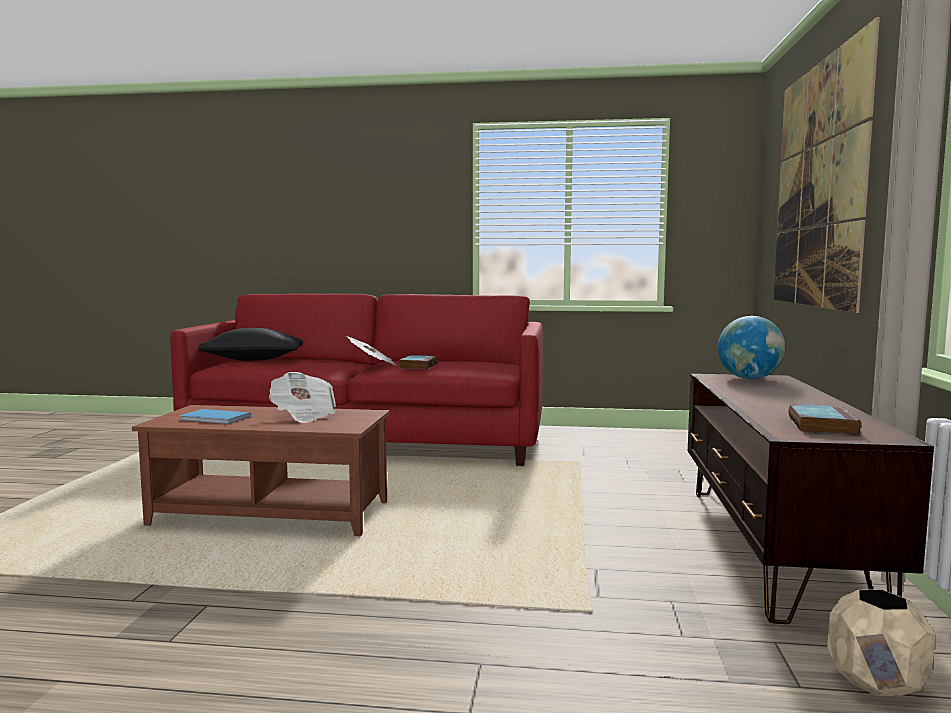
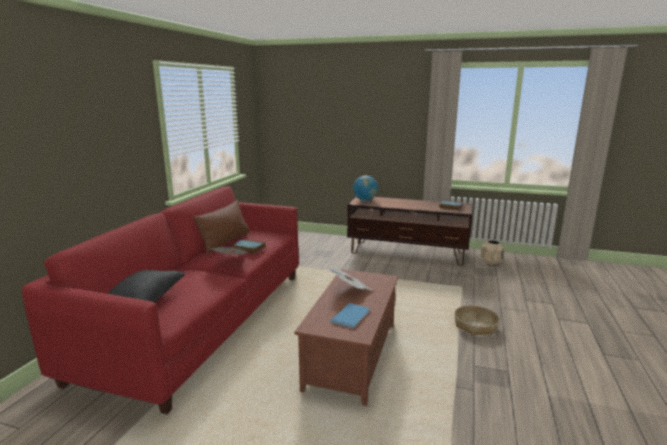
camera: 80 degrees left, 10 degrees up
picture [773,17,880,313] -> none
none -> brown pillow [193,200,250,254]
none -> basket [454,305,499,336]

